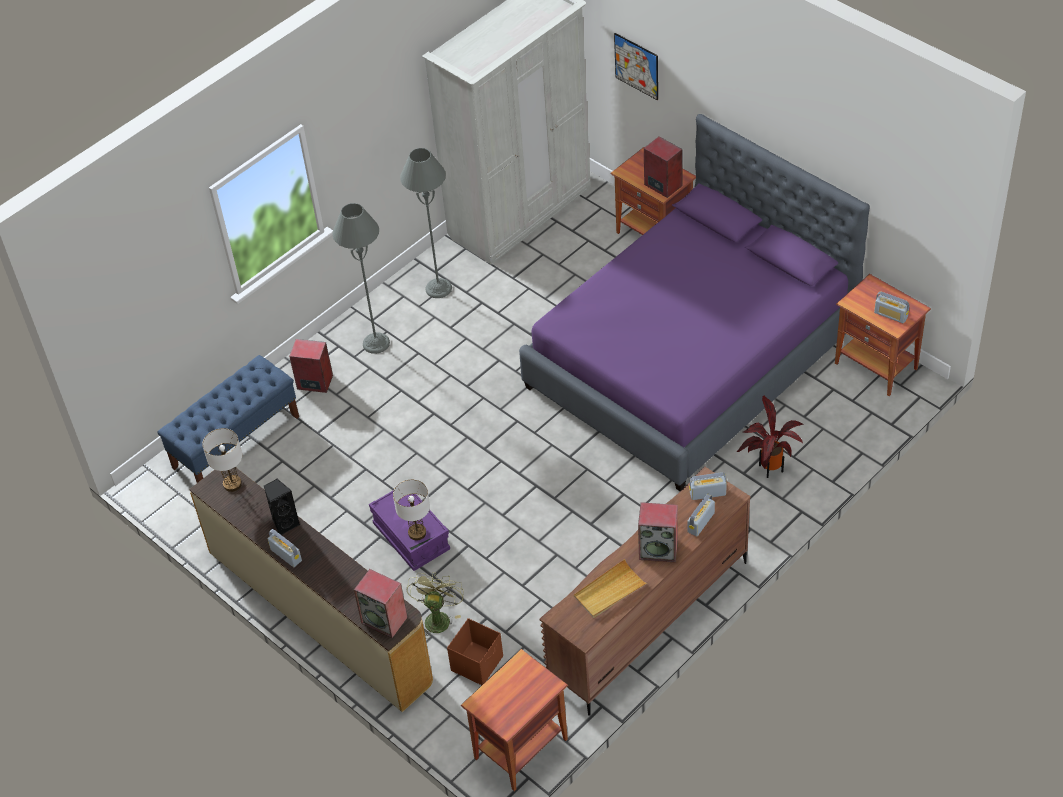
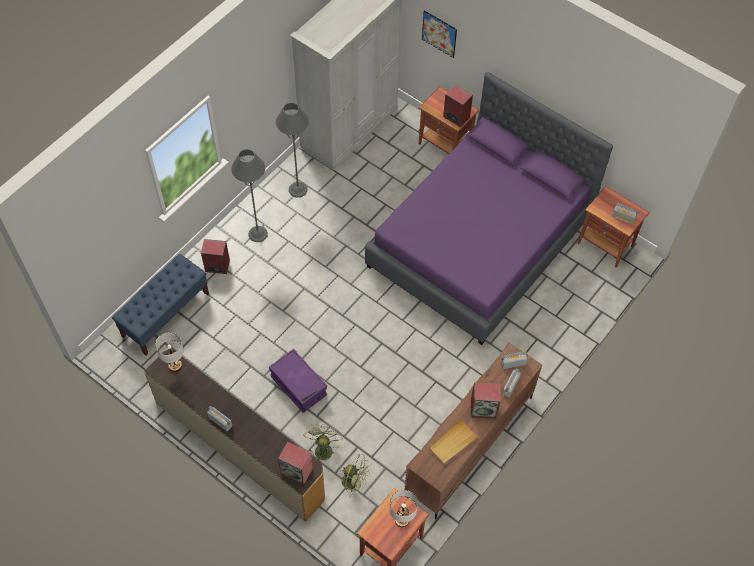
camera: 10 degrees left, 10 degrees up
black speaker [264,479,300,535] -> none
table lamp [393,479,430,541] -> table lamp moved to [390,490,418,527]
brown storage box [447,618,503,685] -> green fan [340,454,371,497]
potted plant [737,396,804,478] -> none

